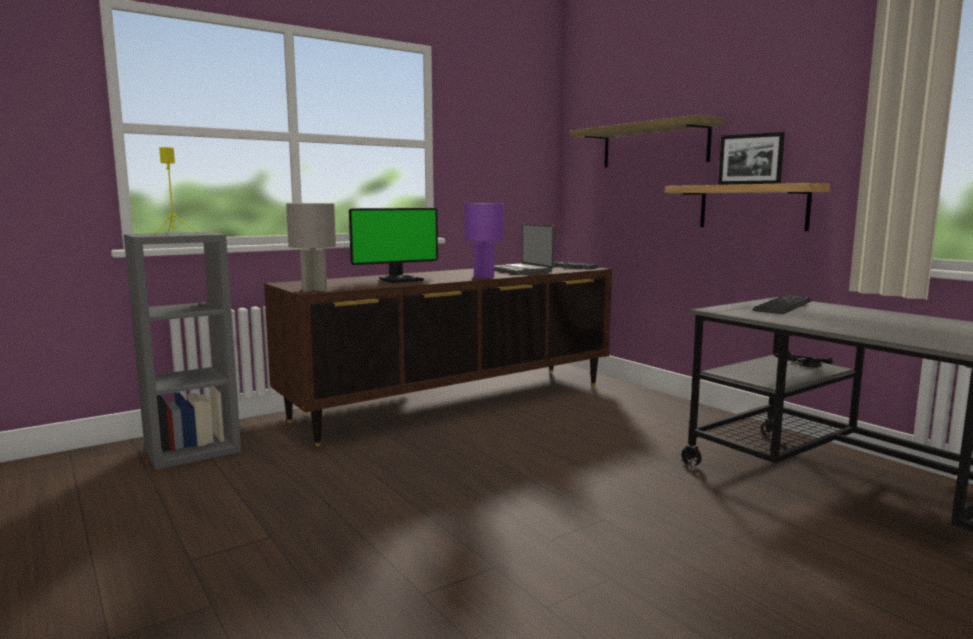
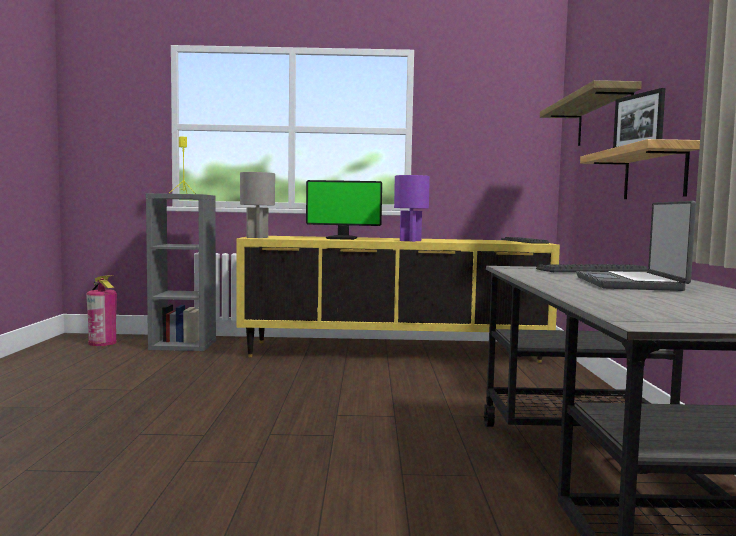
camera: 35 degrees right, 5 degrees down
brown cabinet [264,267,612,447] -> yellow cabinet [236,236,560,363]
laptop [494,224,555,275] -> laptop moved to [576,201,696,291]
none -> fire extinguisher [86,275,117,346]

